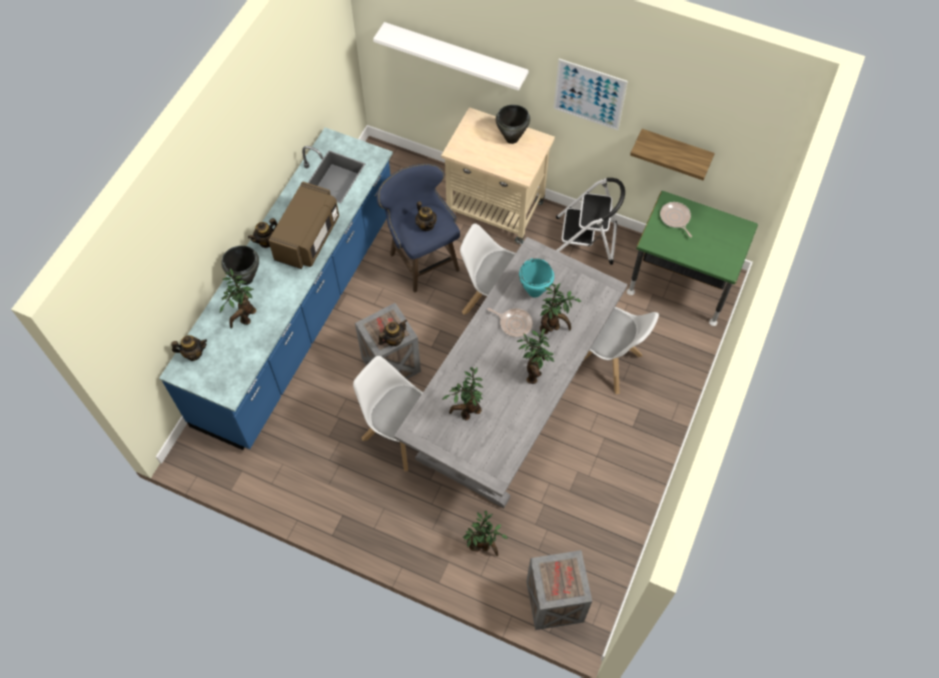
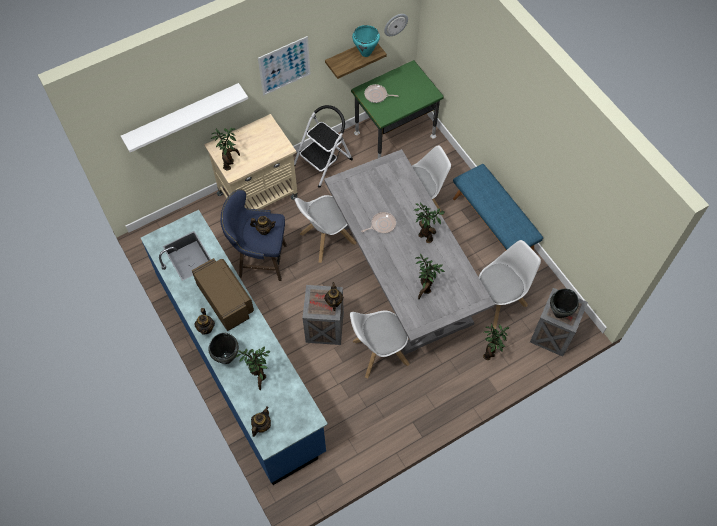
camera: 55 degrees left, 0 degrees up
black cooking pot [496,105,530,144] -> black cooking pot moved to [550,289,579,318]
turquoise cooking pot [519,258,554,298] -> turquoise cooking pot moved to [352,25,380,57]
potted plant [540,283,582,334] -> potted plant moved to [211,128,240,171]
none -> wall clock [384,14,408,36]
none -> blue bench [453,164,543,251]
none -> chair [479,240,541,329]

